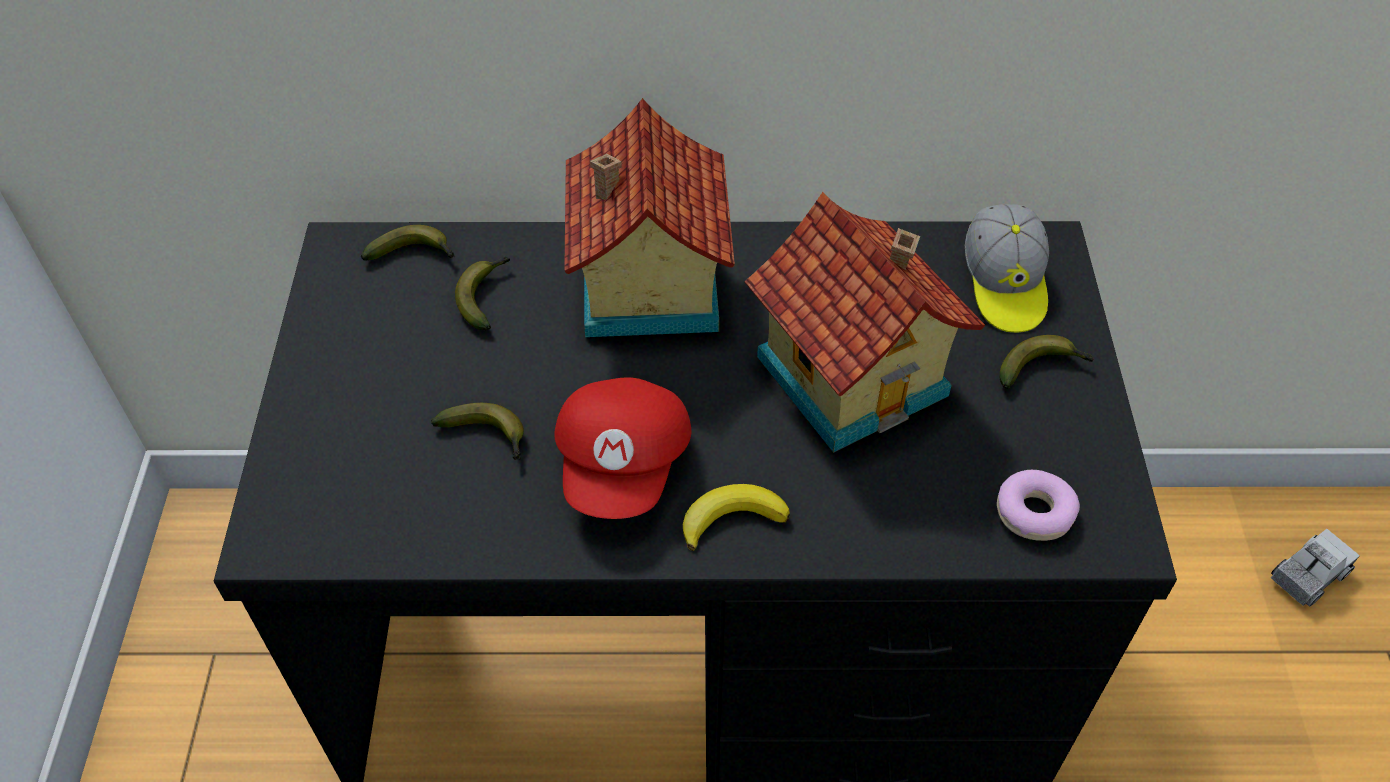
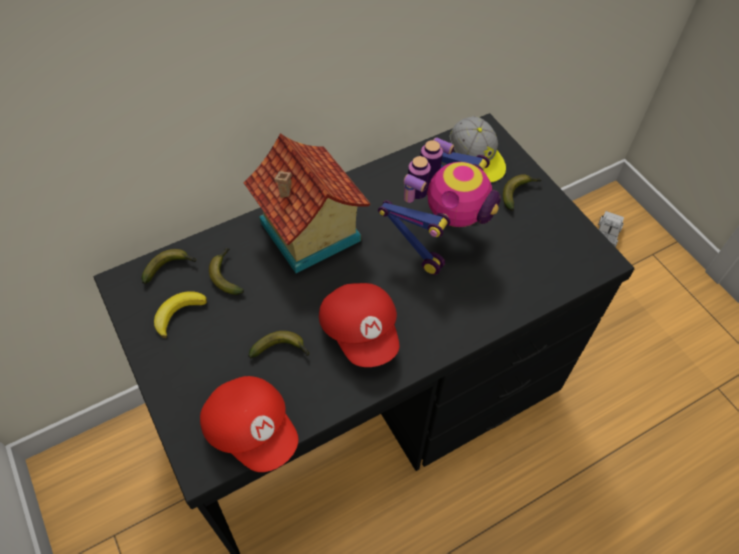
camera: 30 degrees left, 5 degrees up
banana [683,484,790,551] -> banana moved to [154,291,207,338]
toy house [745,192,985,453] -> toy robot [378,137,500,275]
donut [997,470,1080,541] -> none
none -> red cap [200,376,298,472]

